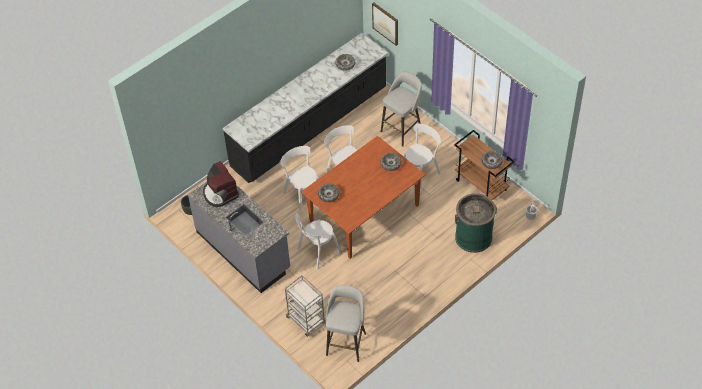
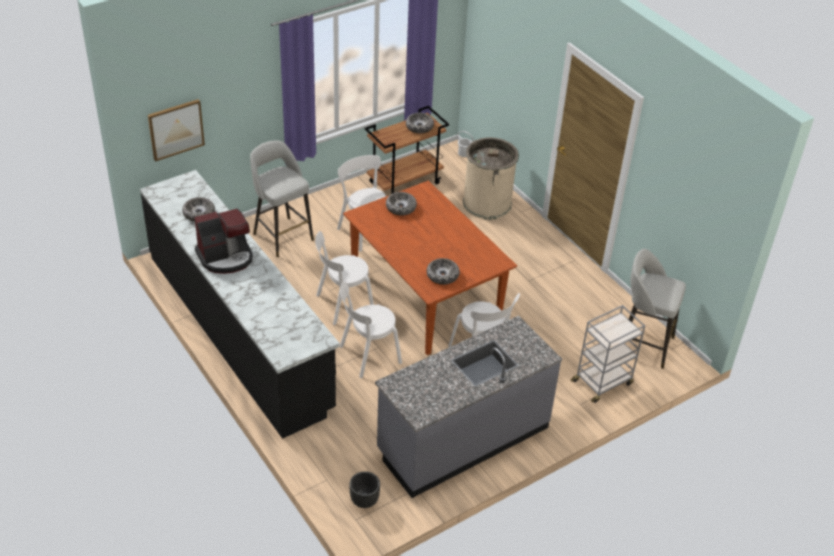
camera: 85 degrees left, 10 degrees down
coffee machine [203,161,239,207] -> coffee machine moved to [194,208,253,274]
green trash can [455,193,497,253] -> beige trash can [463,137,519,220]

